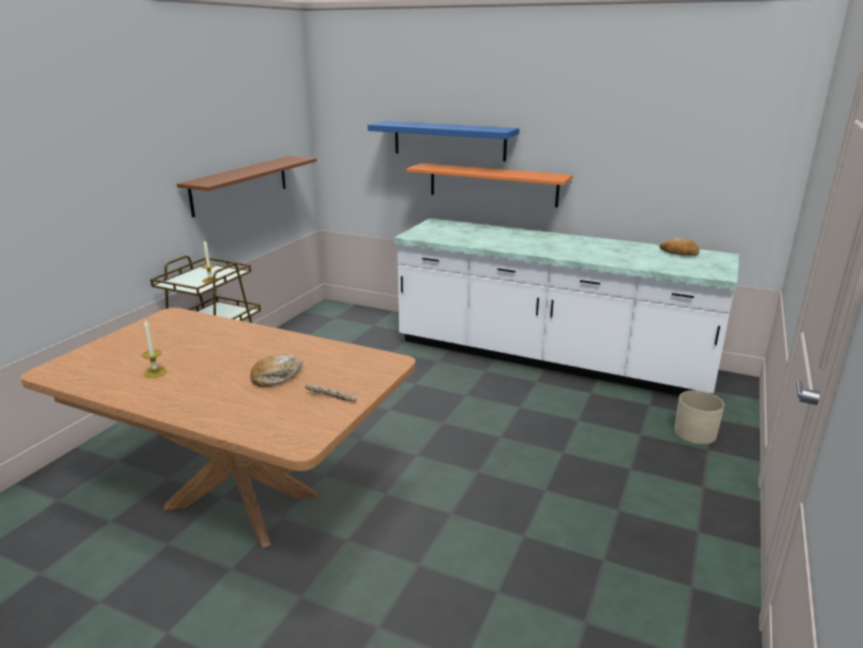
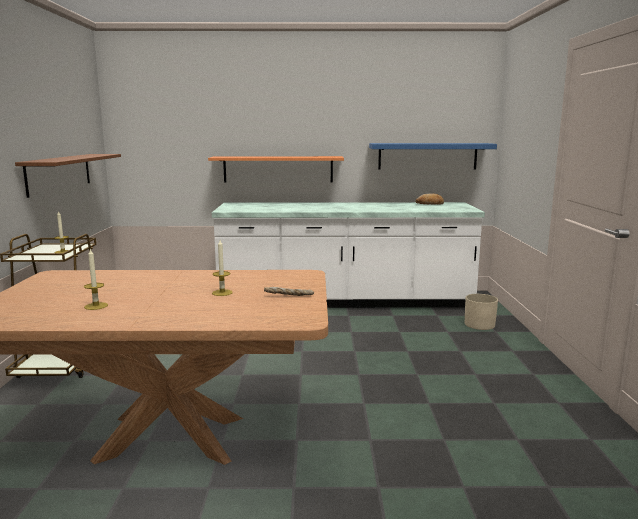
camera: 25 degrees left, 10 degrees down
bread [250,354,303,387] -> candle [212,240,233,296]
blue shelf [368,121,519,161] -> blue shelf moved to [369,143,497,170]

